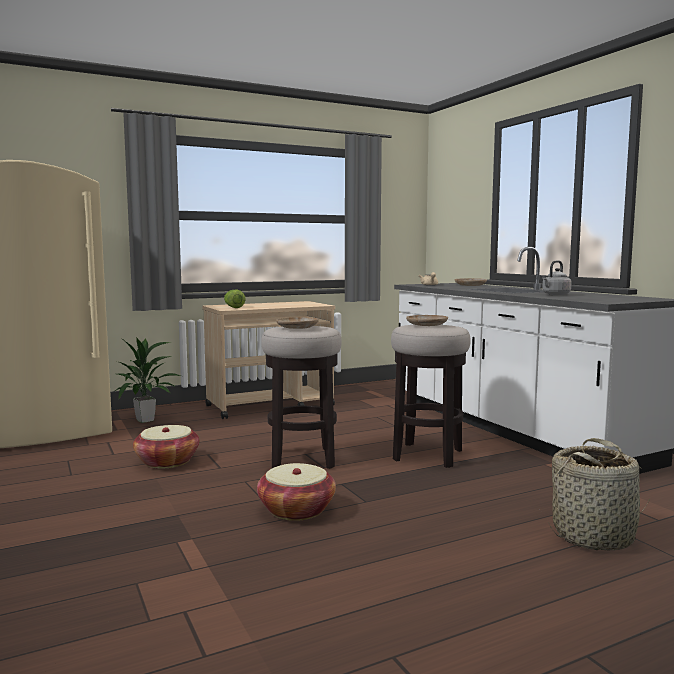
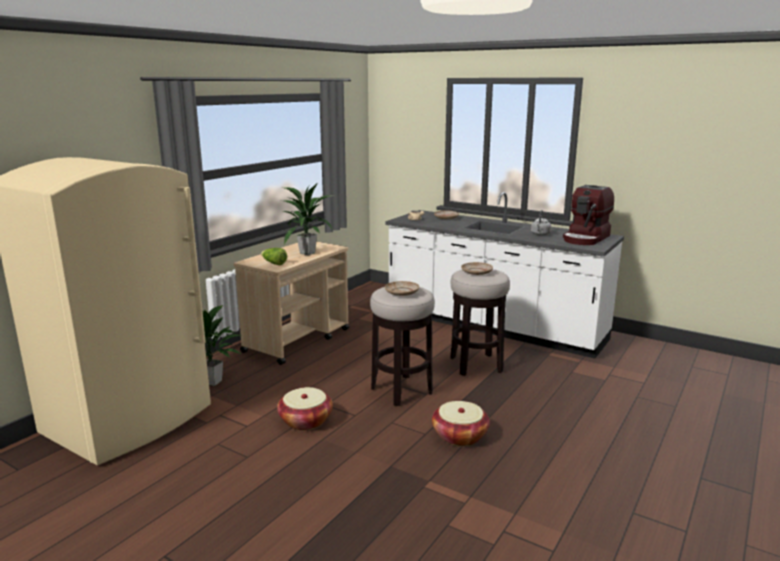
camera: 30 degrees left, 10 degrees up
basket [548,438,650,550] -> none
none -> potted plant [283,182,335,255]
none -> coffee machine [563,185,614,245]

